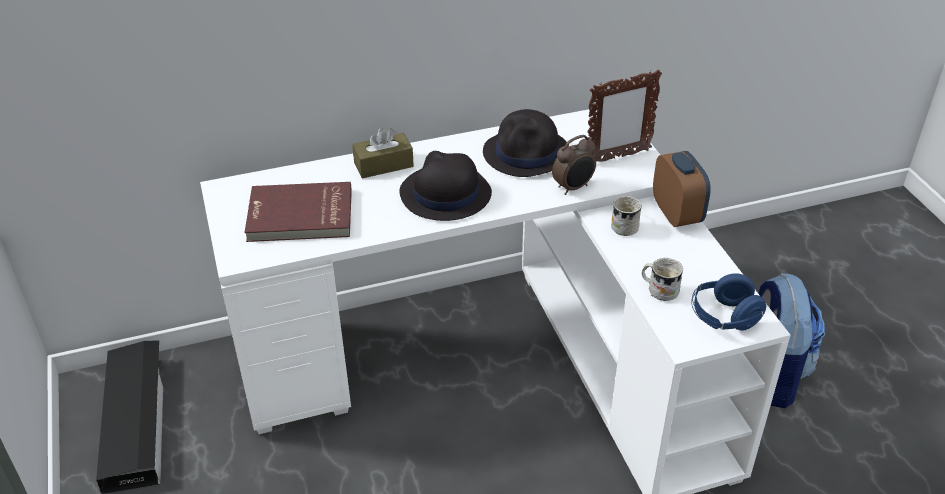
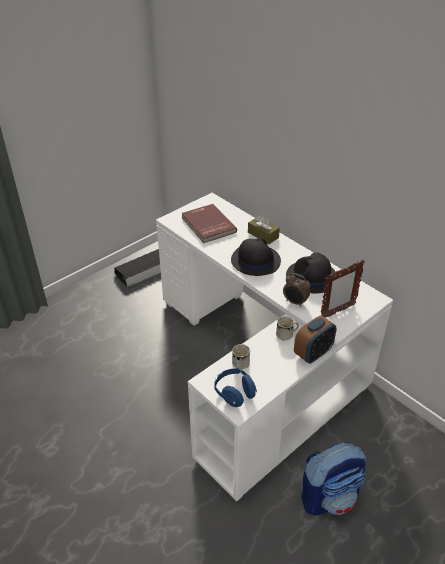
camera: 65 degrees right, 0 degrees up
picture frame [587,70,662,161] -> picture frame turned 75 degrees counterclockwise [321,260,365,318]

